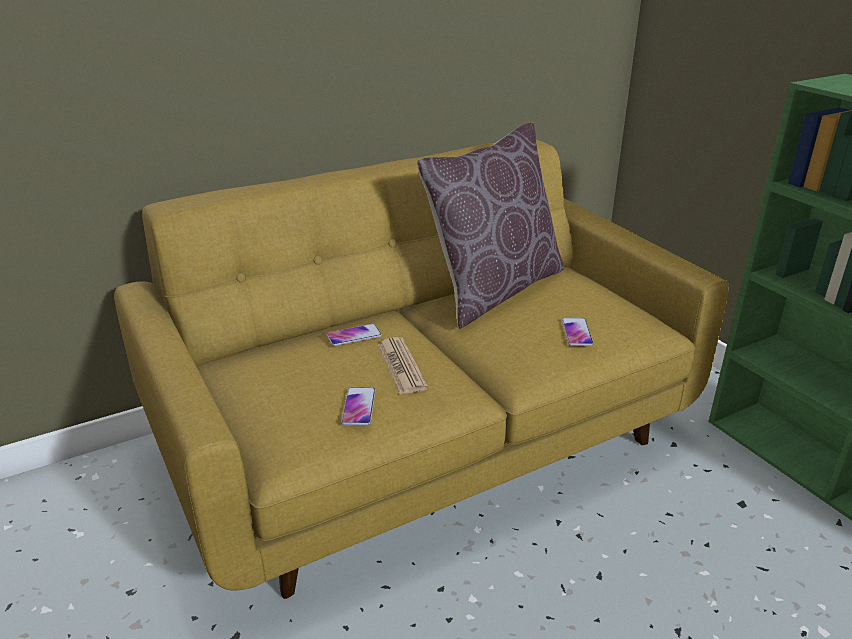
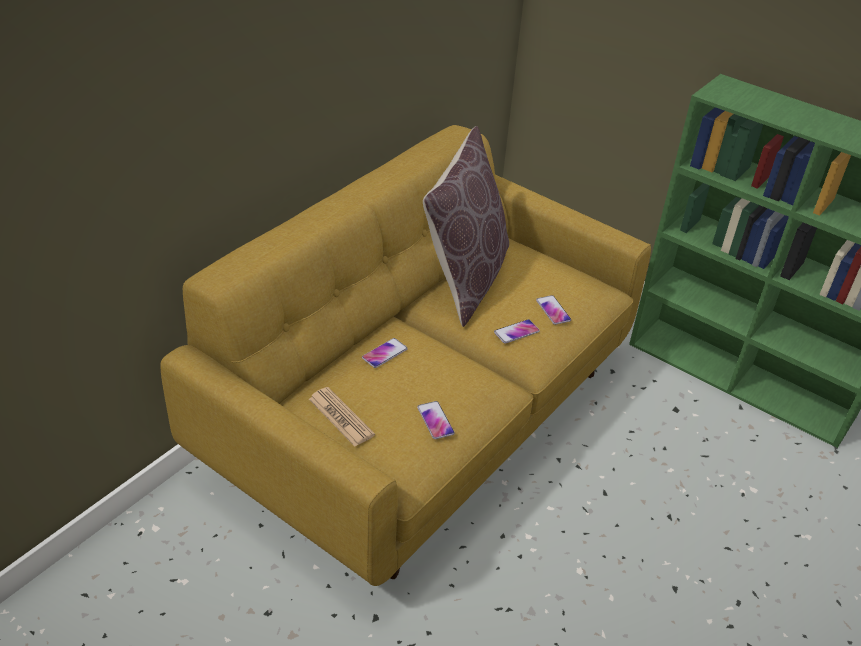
camera: 25 degrees left, 10 degrees up
newspaper [378,337,428,394] -> newspaper moved to [309,387,375,447]
none -> phone [494,319,540,344]

